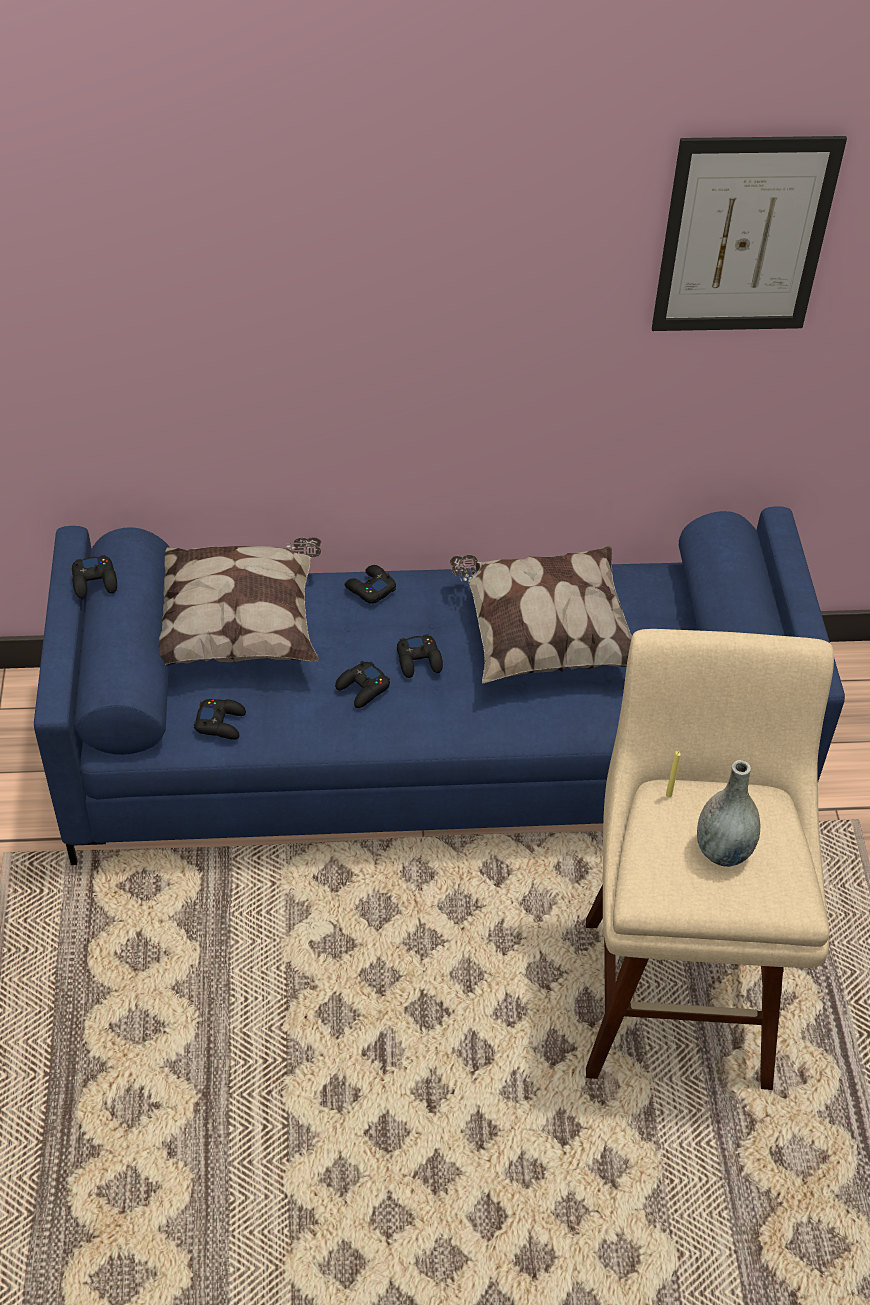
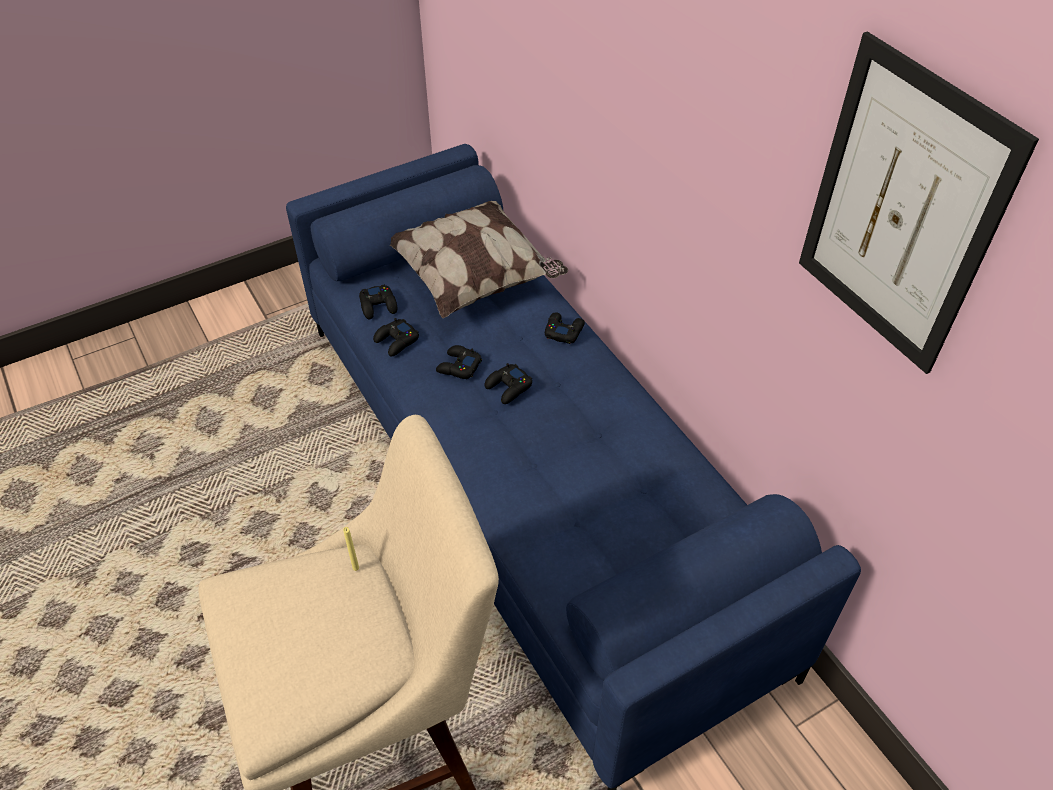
camera: 65 degrees right, 0 degrees up
black game controller [72,555,117,599] -> black game controller moved to [373,318,419,357]
pillow [450,546,632,684] -> none
grey vase [697,760,760,867] -> none

